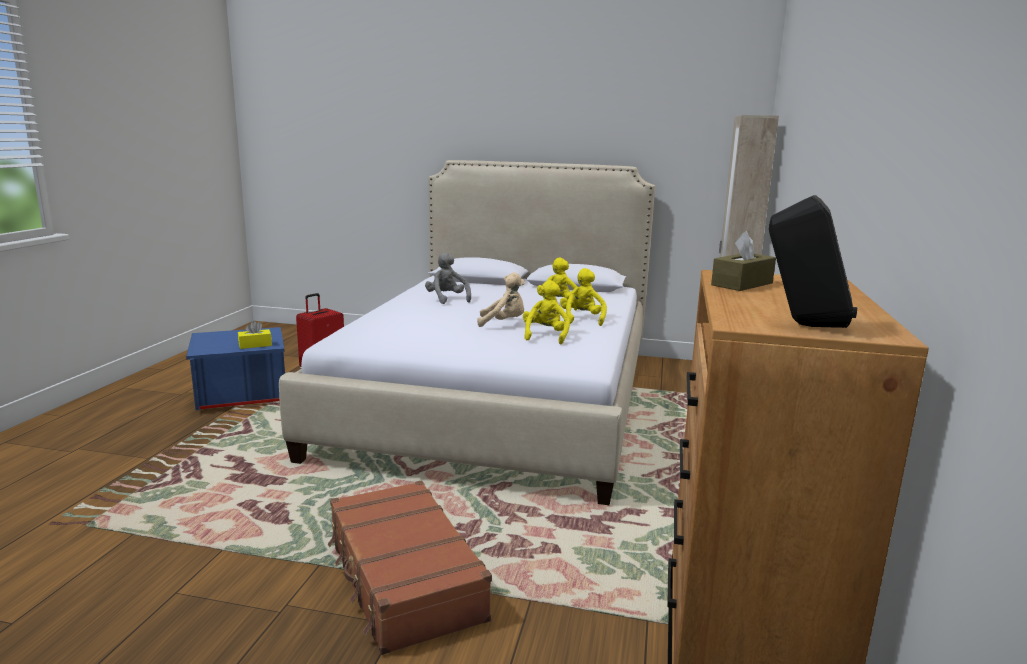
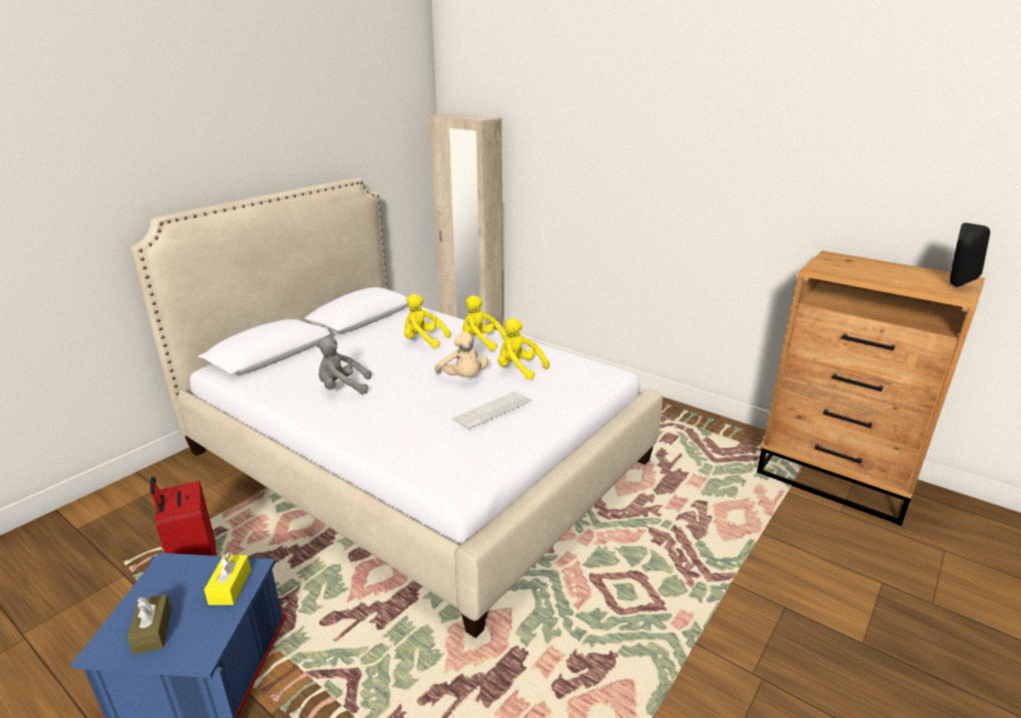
camera: 65 degrees left, 10 degrees up
brown suitcase [328,481,492,655] -> none
beige plush toy [477,272,525,327] -> beige plush toy turned 120 degrees clockwise [435,332,488,377]
brown tissue box [711,231,776,291] -> brown tissue box moved to [127,594,172,655]
none -> keyboard [453,391,531,429]

